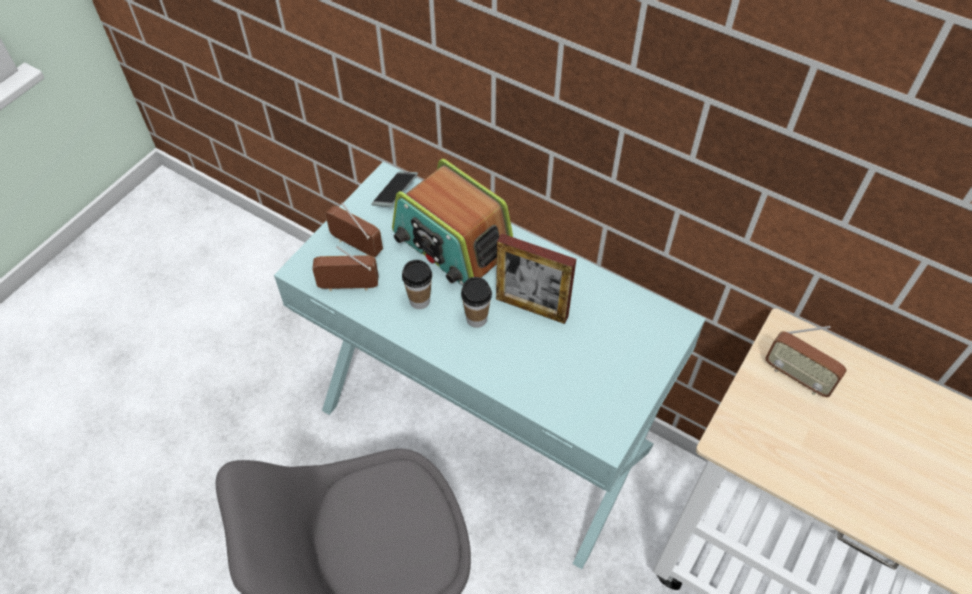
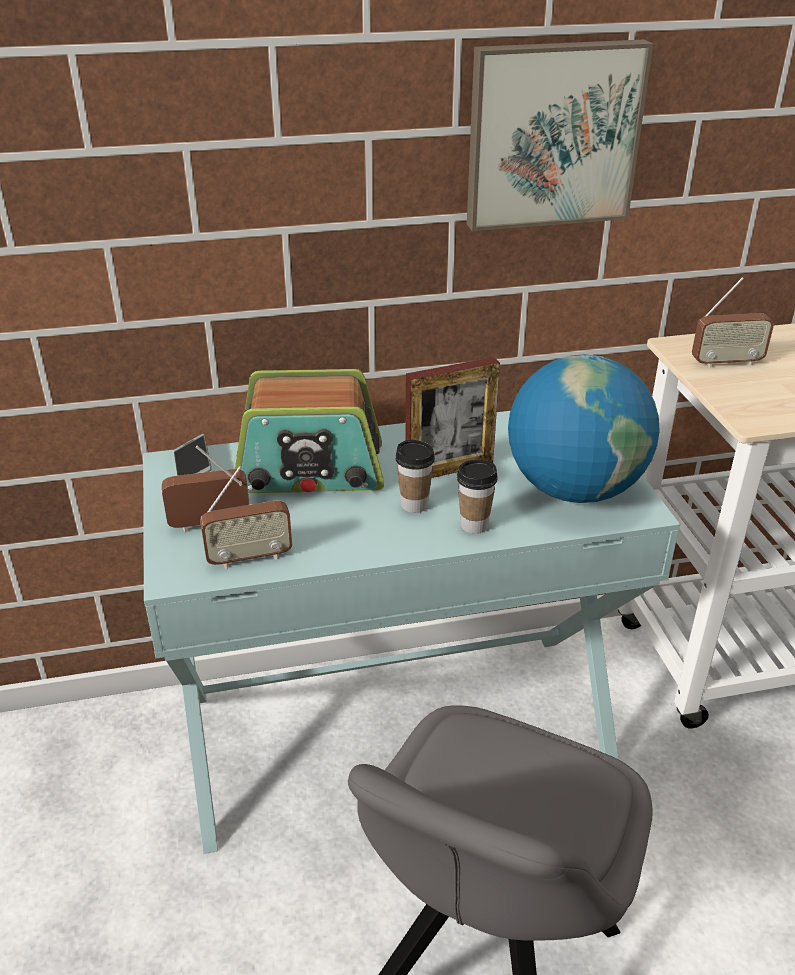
camera: 45 degrees left, 20 degrees down
radio [312,246,378,291] -> radio turned 150 degrees counterclockwise [200,466,292,569]
cup [402,260,432,309] -> cup moved to [457,460,498,534]
none -> picture [467,40,653,231]
none -> globe [508,354,660,503]

